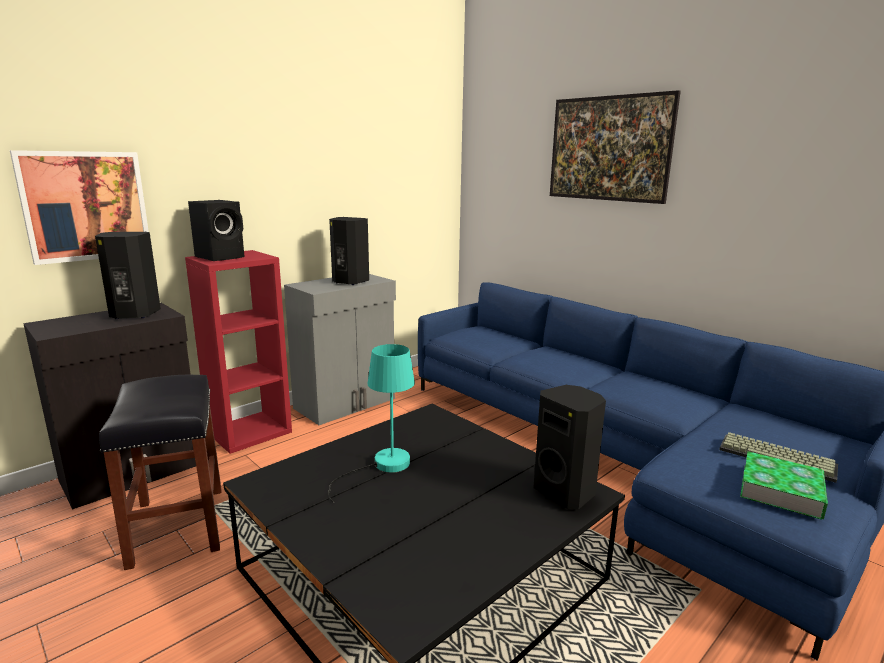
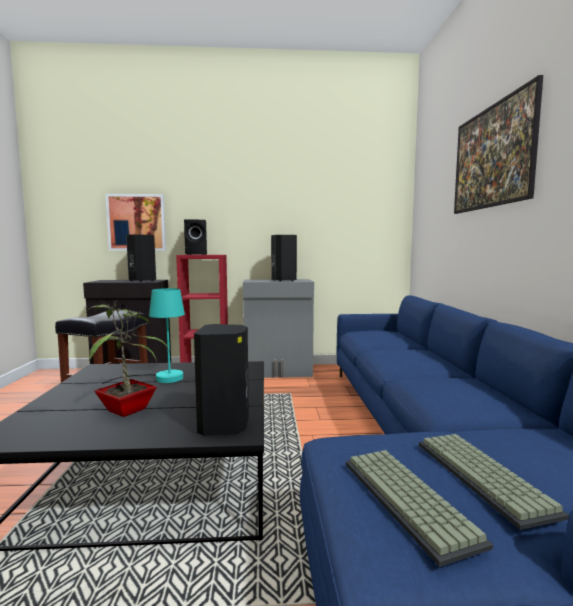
camera: 40 degrees right, 10 degrees down
book [740,451,828,520] -> keyboard [346,450,493,567]
none -> potted plant [86,299,170,417]

